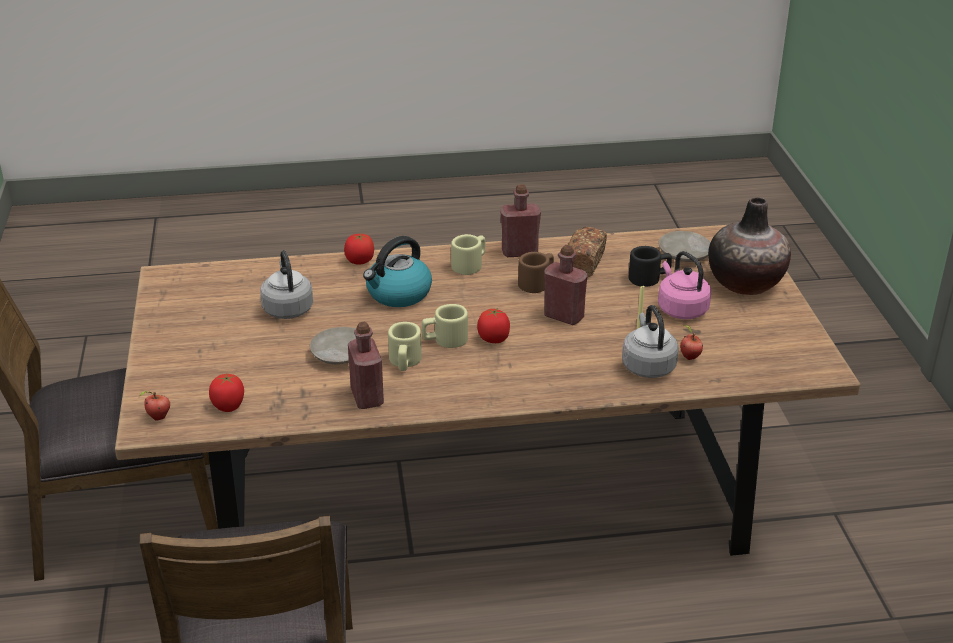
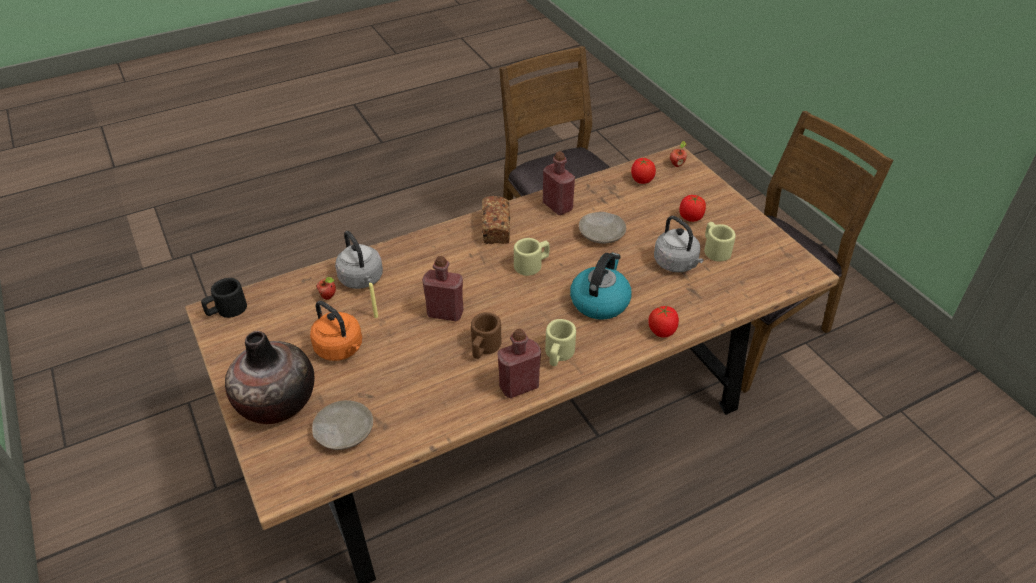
camera: 160 degrees right, 10 degrees up
beige mug [388,322,422,371] -> beige mug moved to [704,222,736,261]
tomato [477,308,510,343] -> tomato moved to [679,195,706,222]
bread [568,227,607,277] -> bread moved to [482,196,510,244]
black mug [629,246,672,287] -> black mug moved to [201,278,247,318]
pink kettle [658,251,712,319] -> orange kettle [310,301,362,361]

